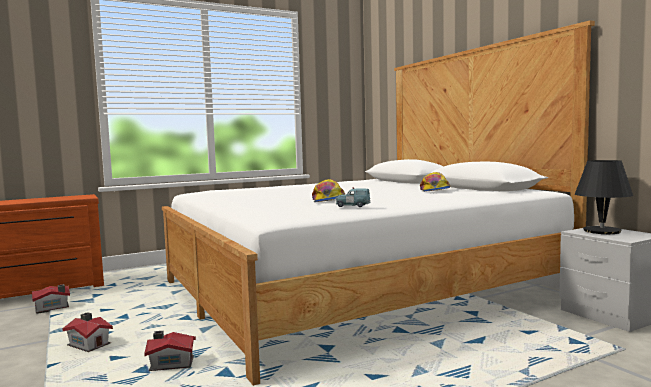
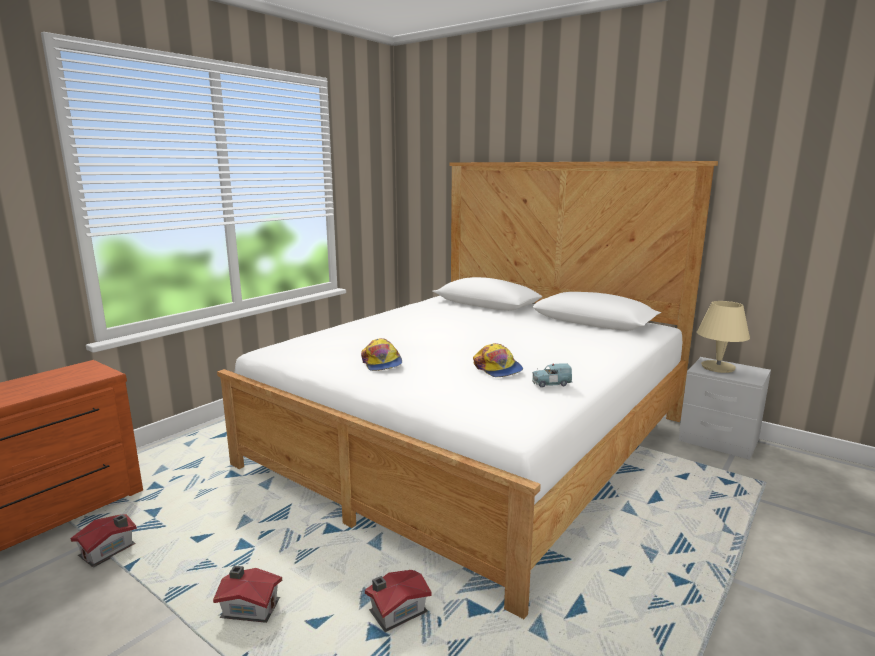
camera: 25 degrees left, 10 degrees up
cap [420,172,450,192] -> cap moved to [361,338,402,371]
black table lamp [575,160,633,234] -> beige table lamp [697,301,750,373]

